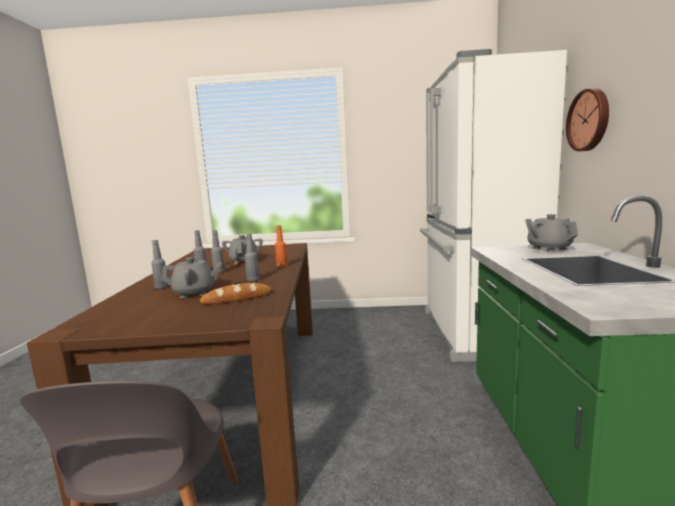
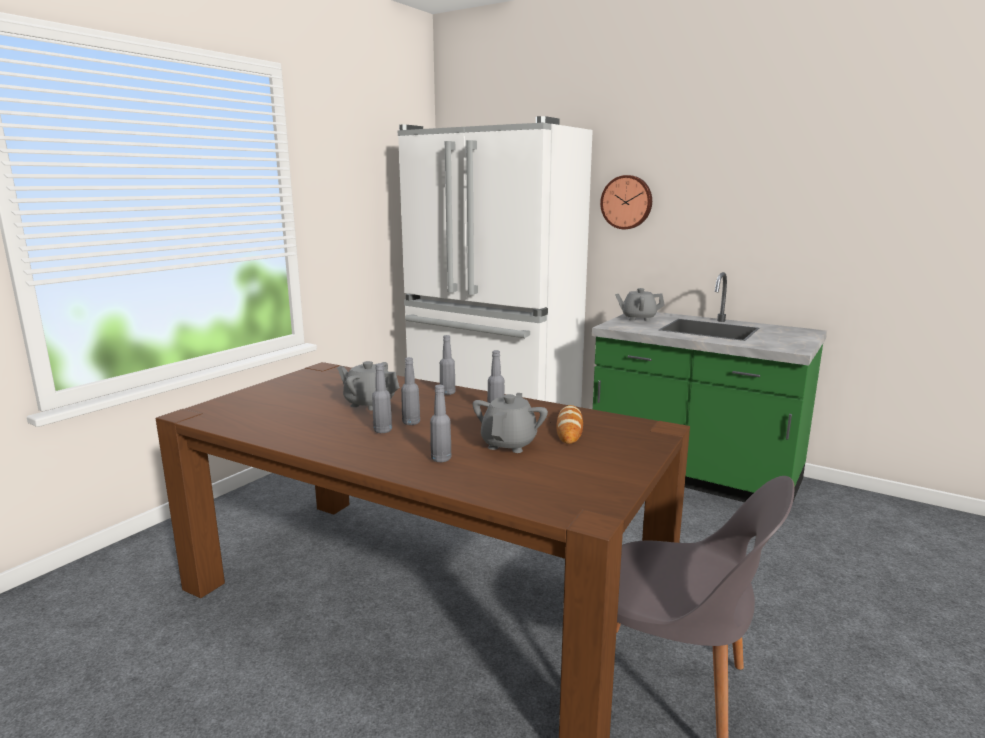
camera: 60 degrees left, 5 degrees up
orange bottle [275,225,287,267] -> grey bottle [440,335,456,395]

